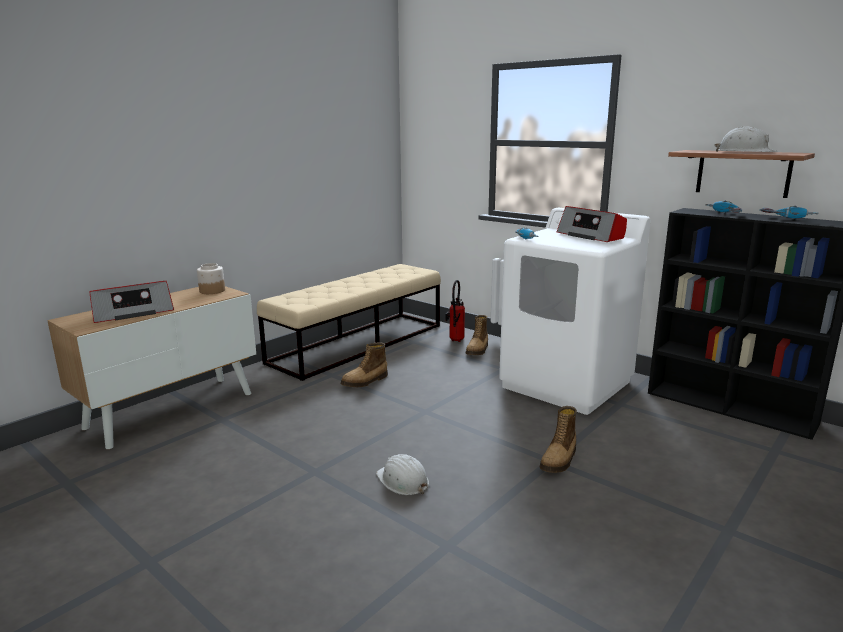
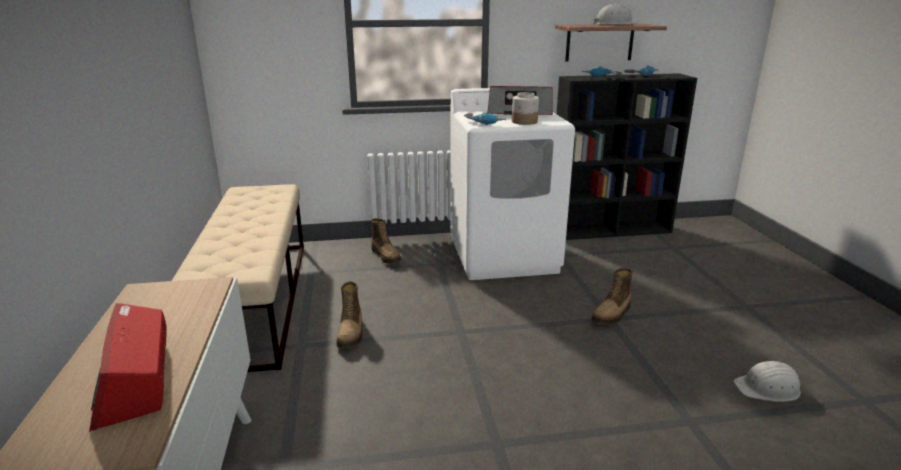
camera: 50 degrees left, 5 degrees up
radio [89,281,174,323] -> radio turned 150 degrees clockwise [89,303,167,432]
jar [197,263,225,294] -> jar moved to [512,92,539,125]
white hard hat [376,454,429,495] -> white hard hat moved to [734,361,801,402]
fire extinguisher [445,280,465,342] -> none
boot [539,406,577,473] -> boot turned 60 degrees clockwise [591,268,633,325]

